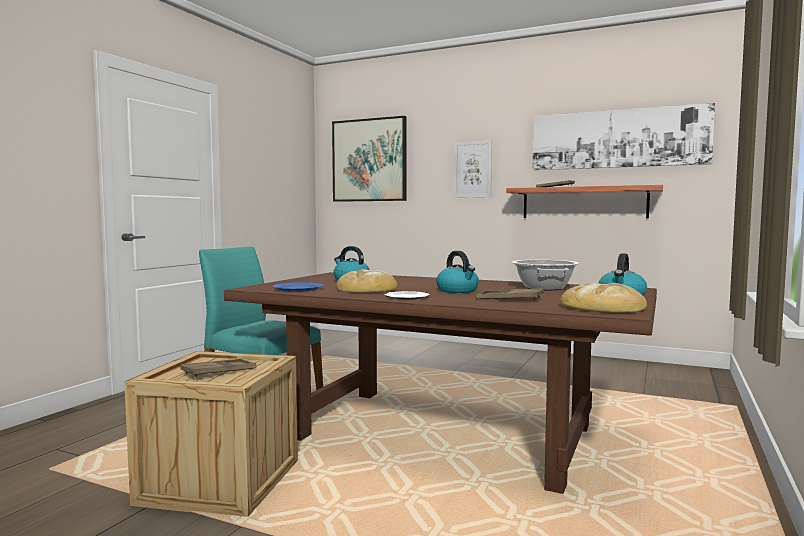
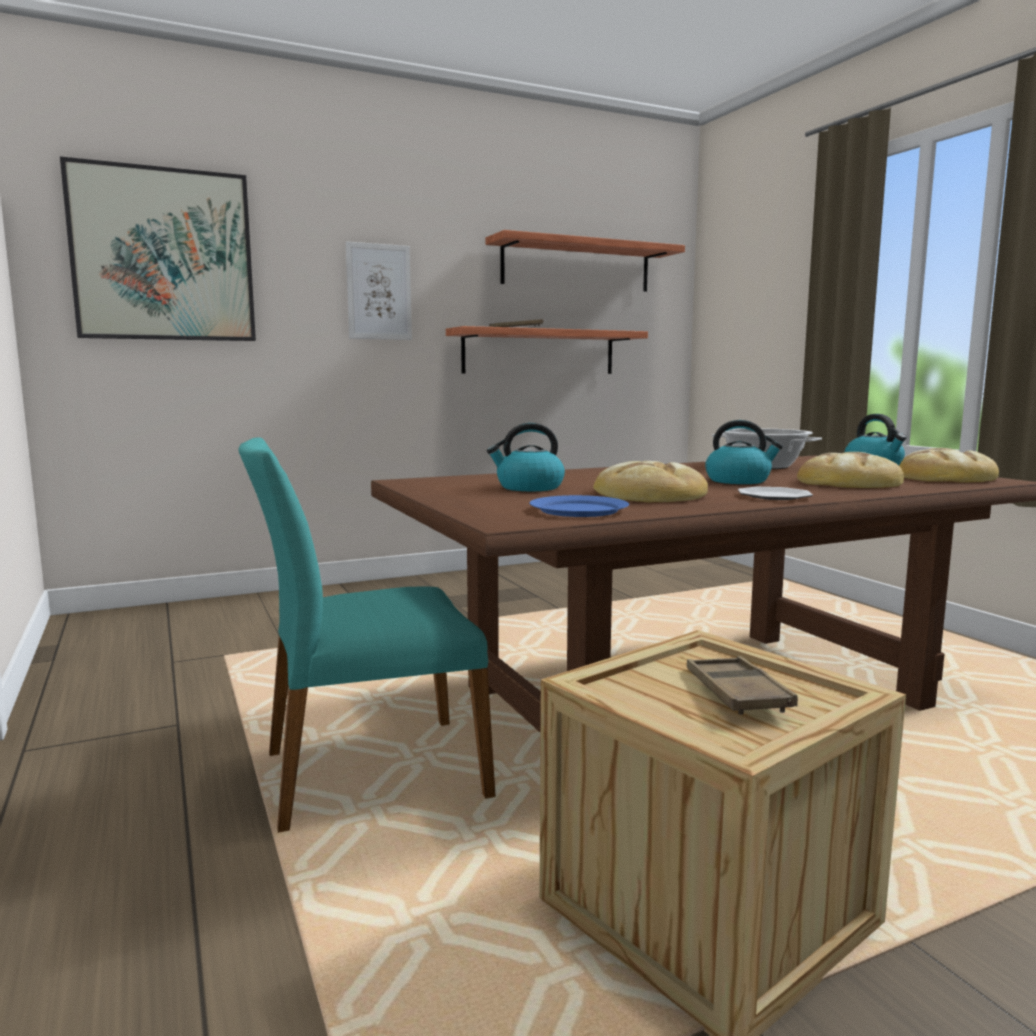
camera: 50 degrees left, 5 degrees up
brown tray [476,288,544,300] -> bread [797,452,904,488]
picture [532,103,715,170] -> shelf [485,230,685,292]

